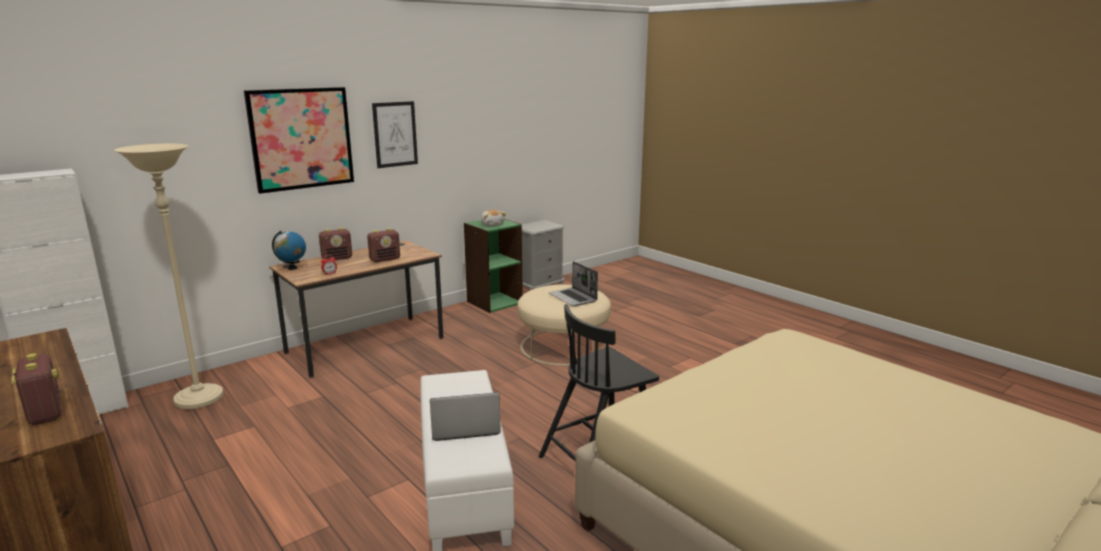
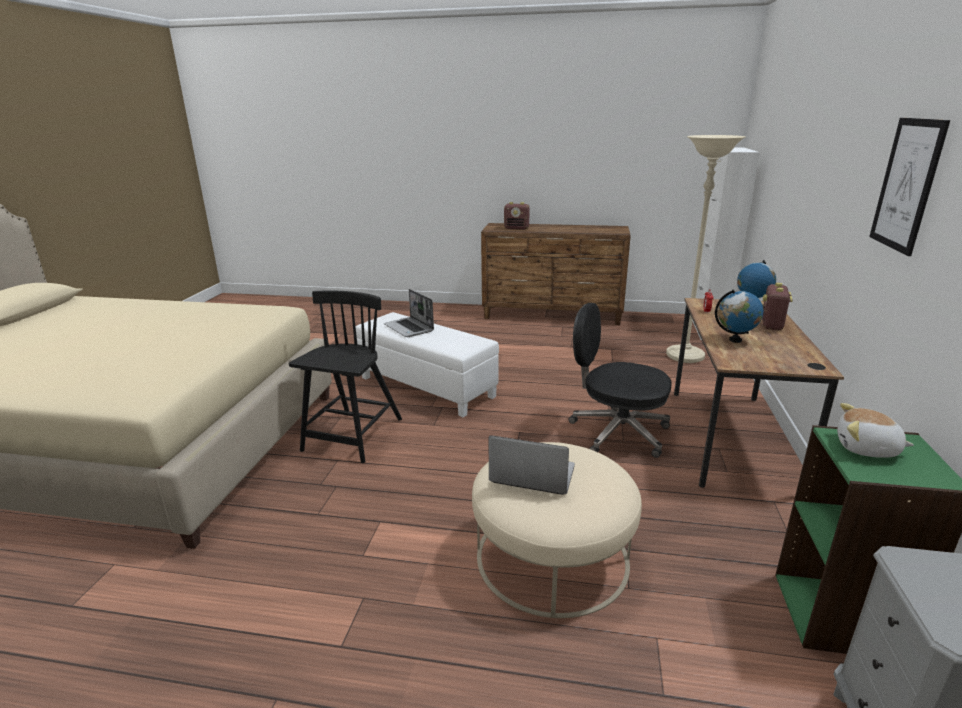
camera: 140 degrees right, 5 degrees up
picture [244,87,354,194] -> none
radio [367,228,400,262] -> globe [715,290,763,343]
laptop [430,392,501,441] -> laptop turned 105 degrees clockwise [384,289,434,337]
none -> black office chair [568,303,671,458]

